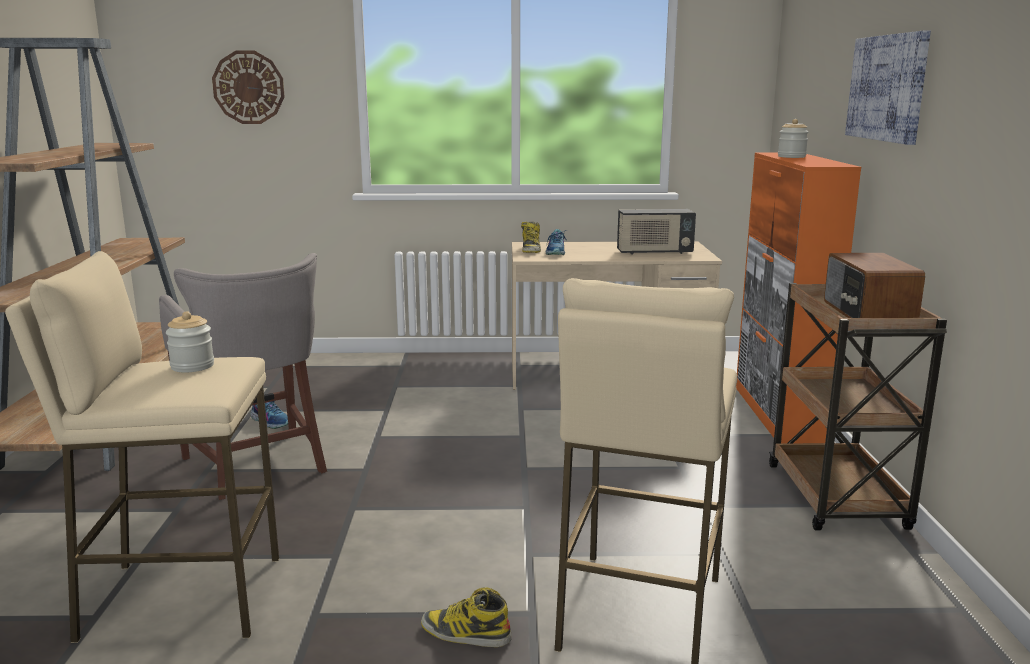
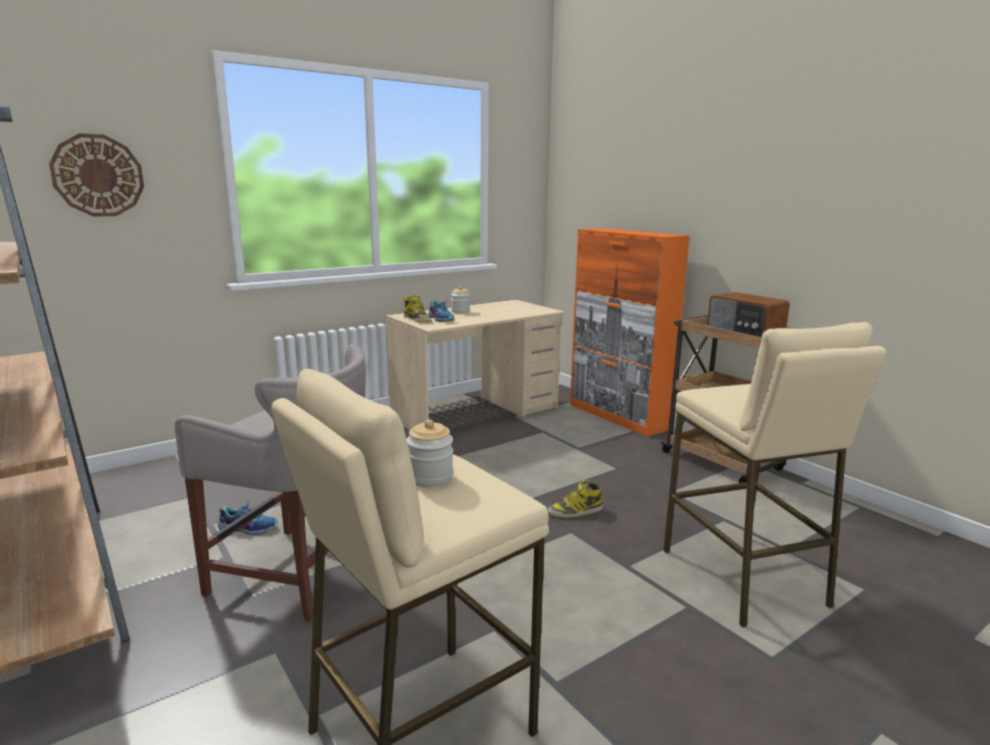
camera: 35 degrees left, 0 degrees up
boot [421,588,512,647] -> boot moved to [548,480,603,518]
radio [617,209,696,255] -> none
jar [778,119,808,158] -> jar moved to [451,286,470,313]
picture [845,31,931,145] -> none

